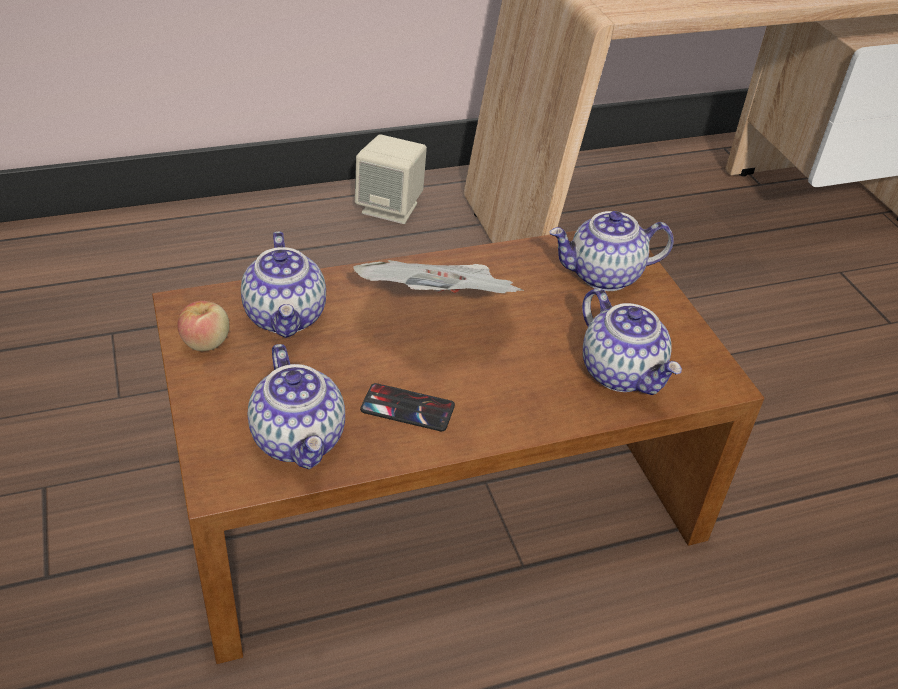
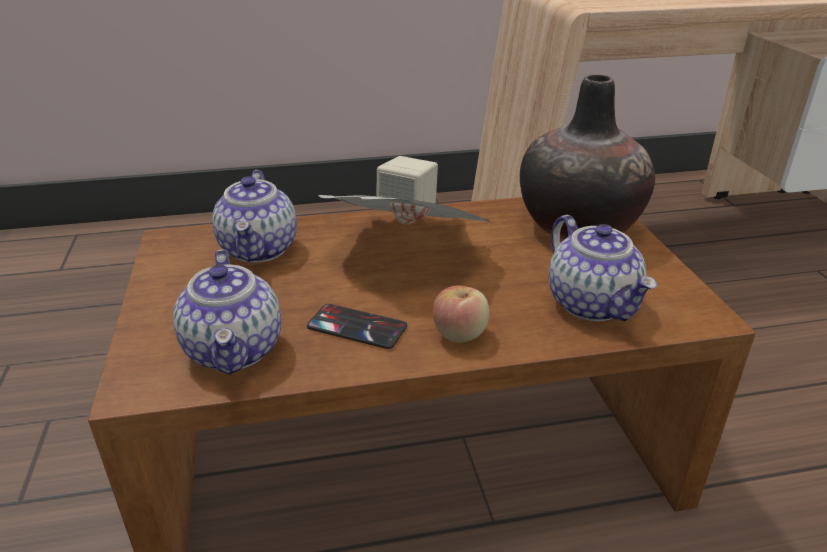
camera: 10 degrees right, 10 degrees down
apple [177,301,229,351] -> apple moved to [433,285,489,343]
teapot [549,211,674,291] -> vase [520,74,655,240]

